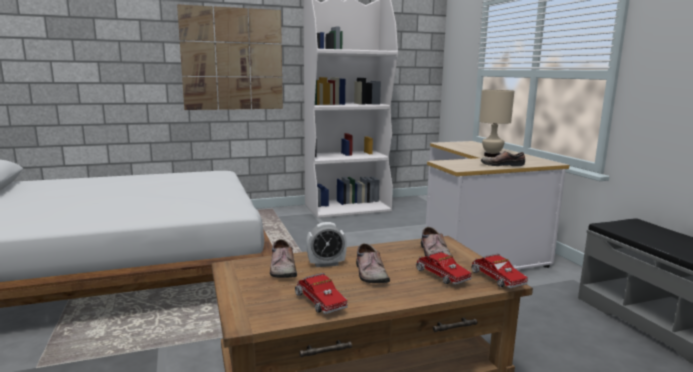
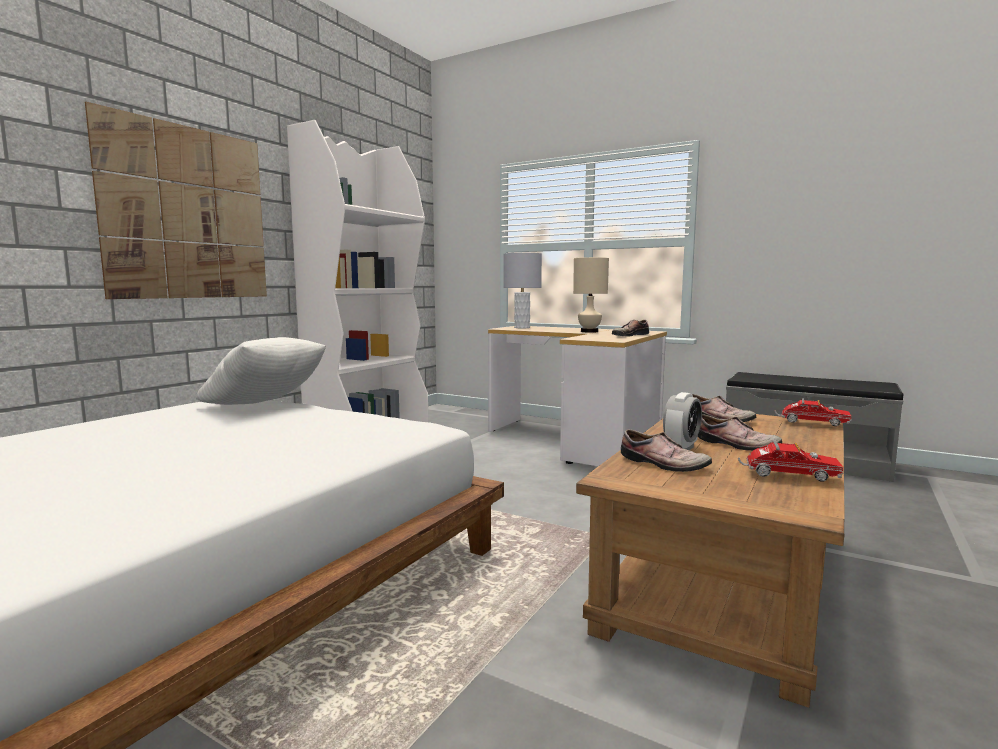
camera: 40 degrees left, 5 degrees down
toy truck [415,251,472,285] -> none
none -> white pillow [196,337,326,405]
none -> grey table lamp [504,253,542,328]

